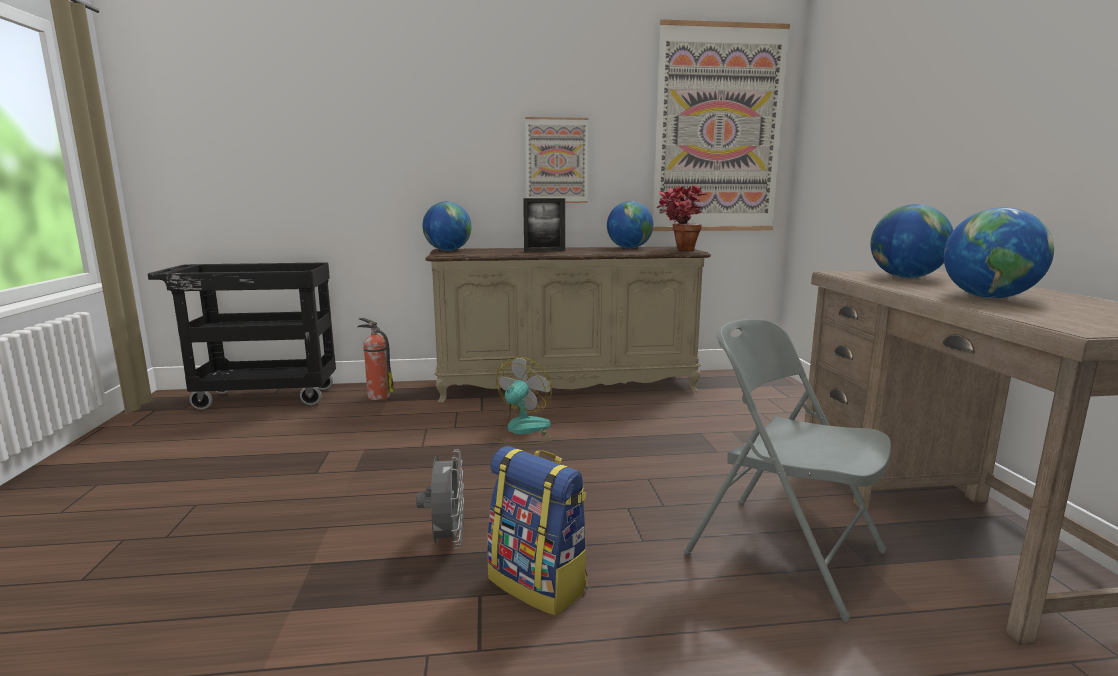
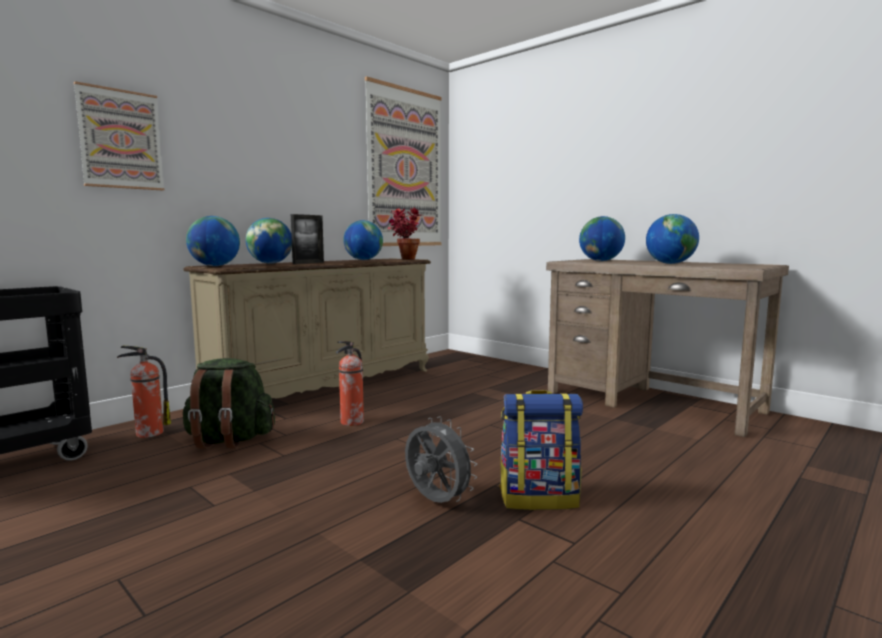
camera: 40 degrees left, 5 degrees down
fan [496,357,552,445] -> fire extinguisher [336,341,364,426]
picture [525,117,588,203] -> picture moved to [74,81,164,191]
grey chair [684,319,891,622] -> none
none -> green backpack [182,358,275,449]
none -> globe [246,218,292,264]

